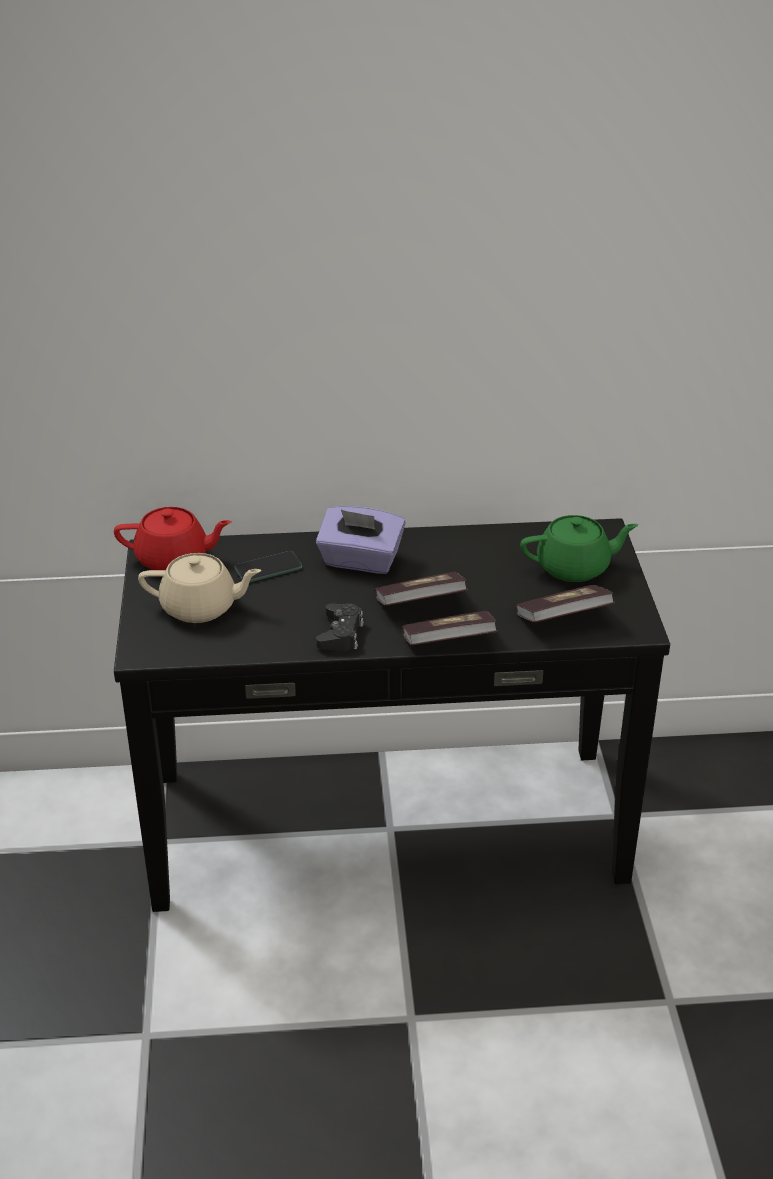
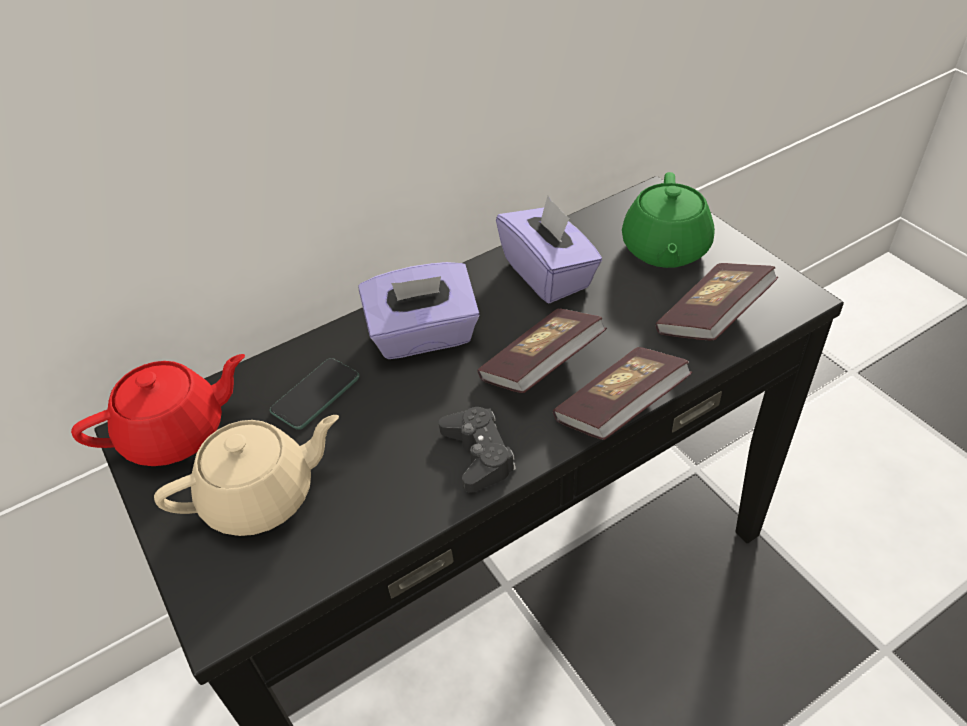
camera: 25 degrees left, 10 degrees up
green teapot [520,515,638,582] -> green teapot turned 135 degrees clockwise [622,172,715,268]
none -> purple tissue box [496,196,602,304]

